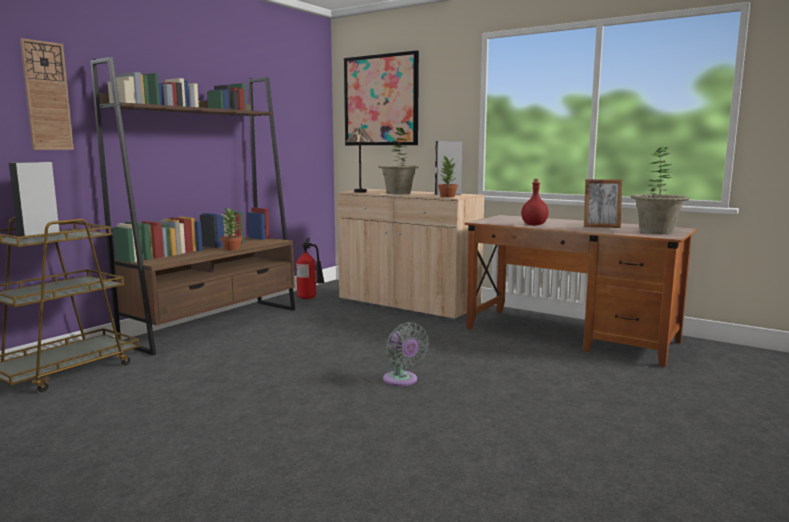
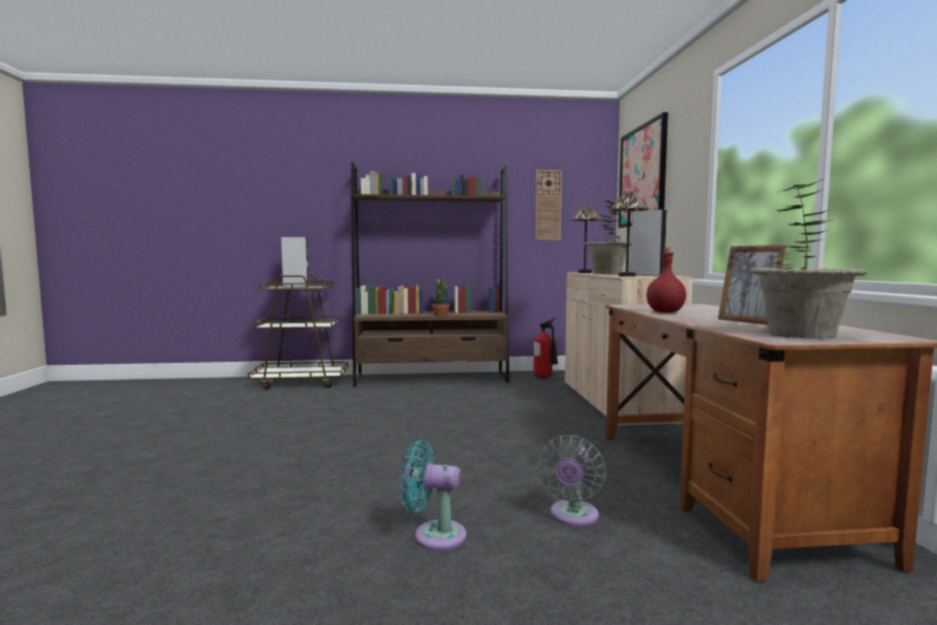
camera: 50 degrees right, 5 degrees down
wall clock [20,38,74,150] -> wall clock moved to [535,170,562,240]
grey fan [383,322,429,386] -> grey fan moved to [538,435,606,527]
potted plant [438,155,458,197] -> table lamp [609,191,649,277]
none -> turquoise fan [400,440,467,551]

